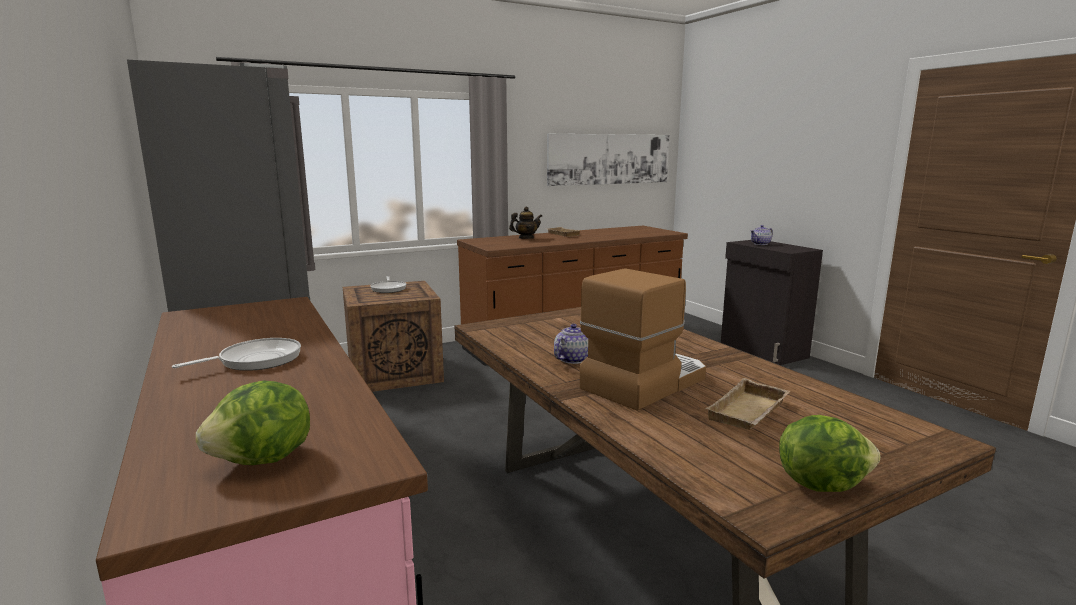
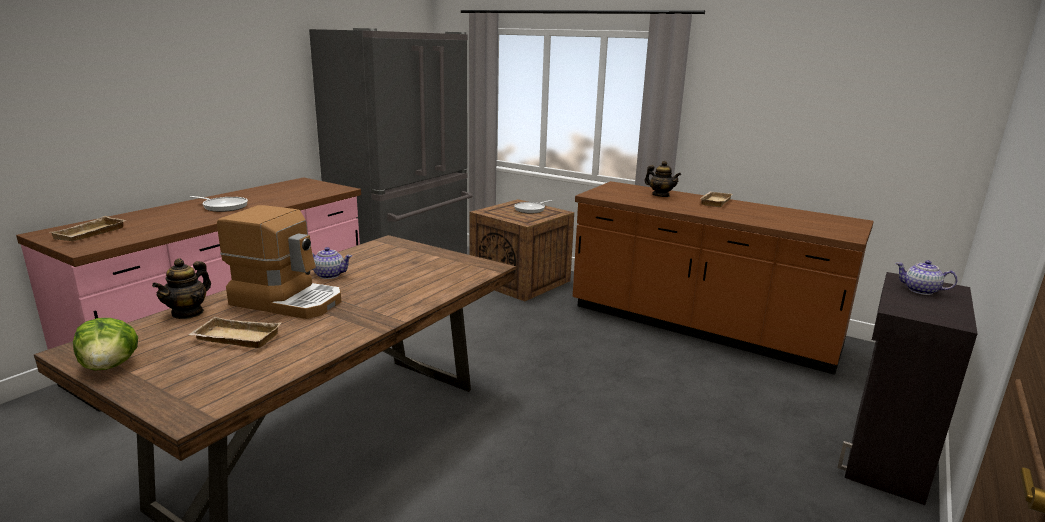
camera: 60 degrees right, 5 degrees up
lettuce [196,381,310,465] -> beige tray [50,216,126,241]
picture [547,134,669,186] -> none
none -> teapot [152,258,211,319]

